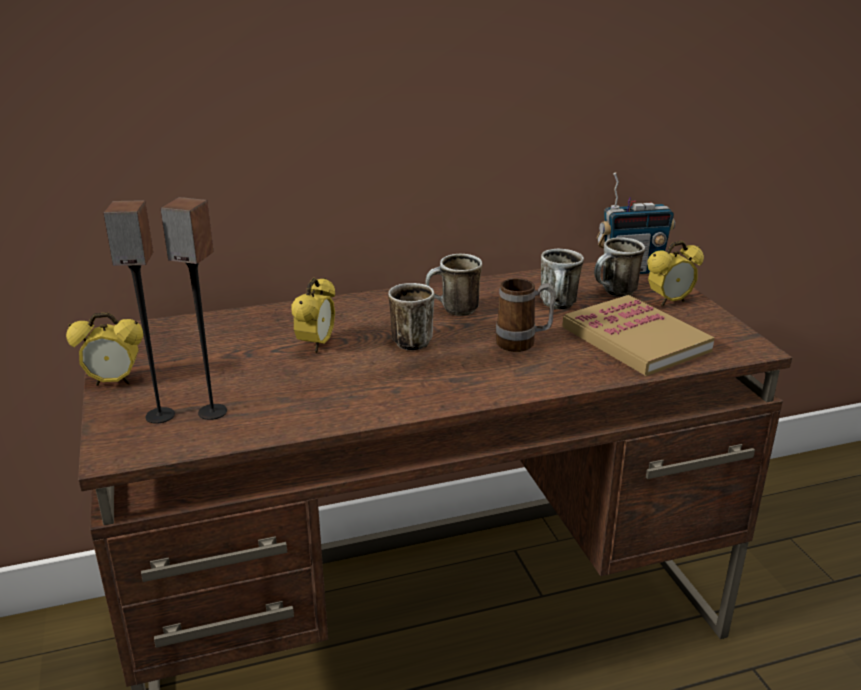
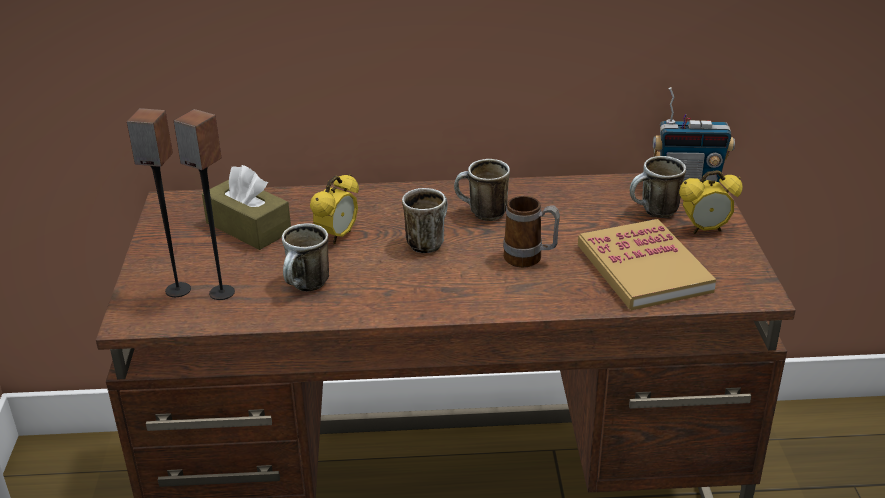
camera: 15 degrees right, 5 degrees up
alarm clock [66,312,144,386] -> none
mug [540,249,584,309] -> mug moved to [282,223,329,291]
none -> brown tissue box [202,165,291,250]

